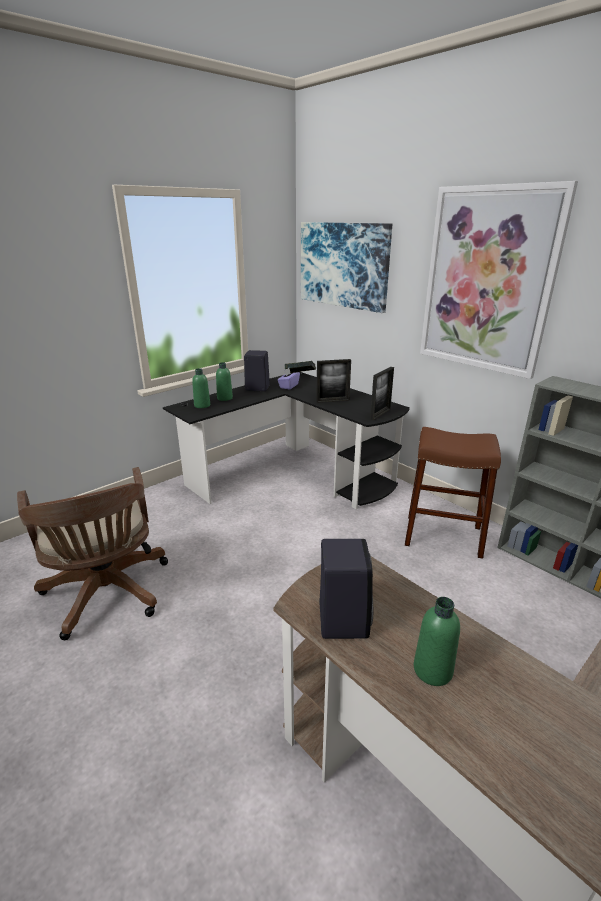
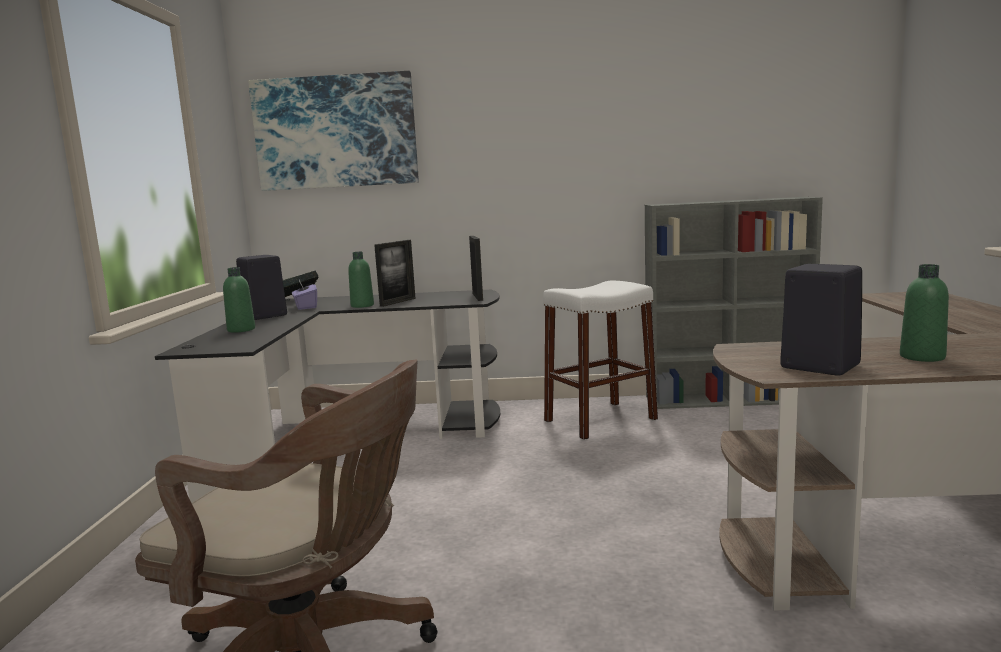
camera: 45 degrees left, 15 degrees down
green bottle [192,368,210,408] -> green bottle moved to [348,252,374,308]
brown stool [405,427,501,559] -> white stool [543,280,658,440]
picture [420,181,578,379] -> none

